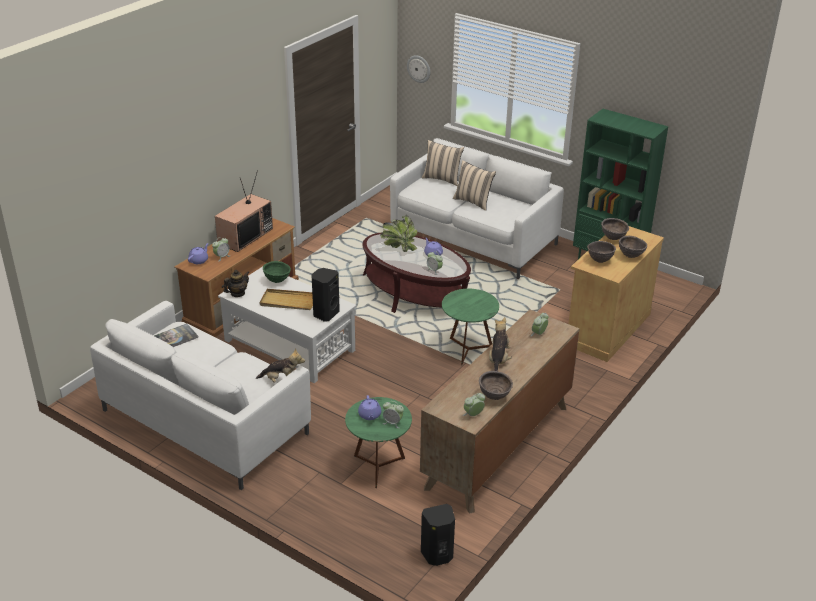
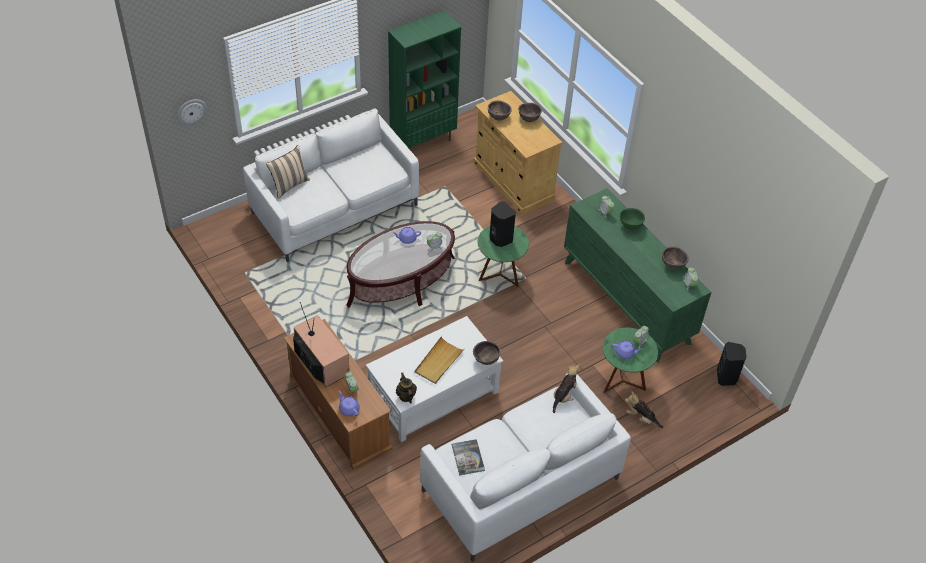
camera: 70 degrees left, 15 degrees up
green bowl [263,261,291,283] -> green bowl moved to [620,208,645,230]
black speaker [311,268,340,322] -> black speaker moved to [490,202,516,247]
potted plant [380,215,418,252] -> none
brown dresser [420,309,580,514] -> green dresser [564,188,711,363]
beige pillow [453,160,496,211] -> none
plush toy [489,317,512,371] -> plush toy moved to [625,391,663,428]
brown bowl [587,241,616,263] -> brown bowl moved to [473,341,501,365]

